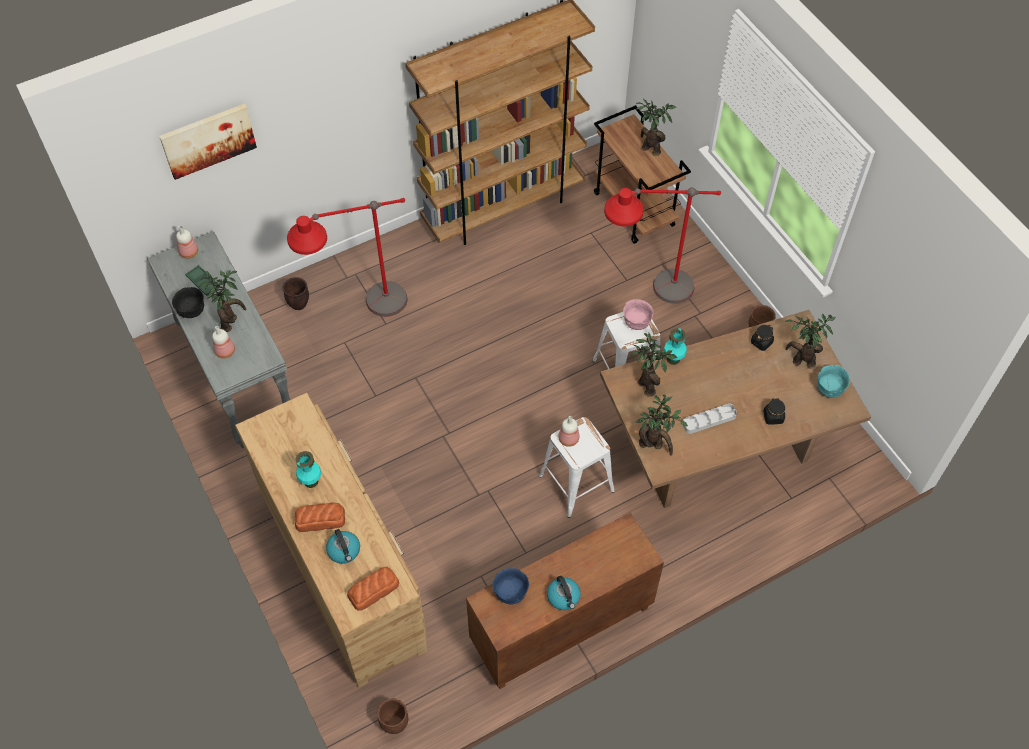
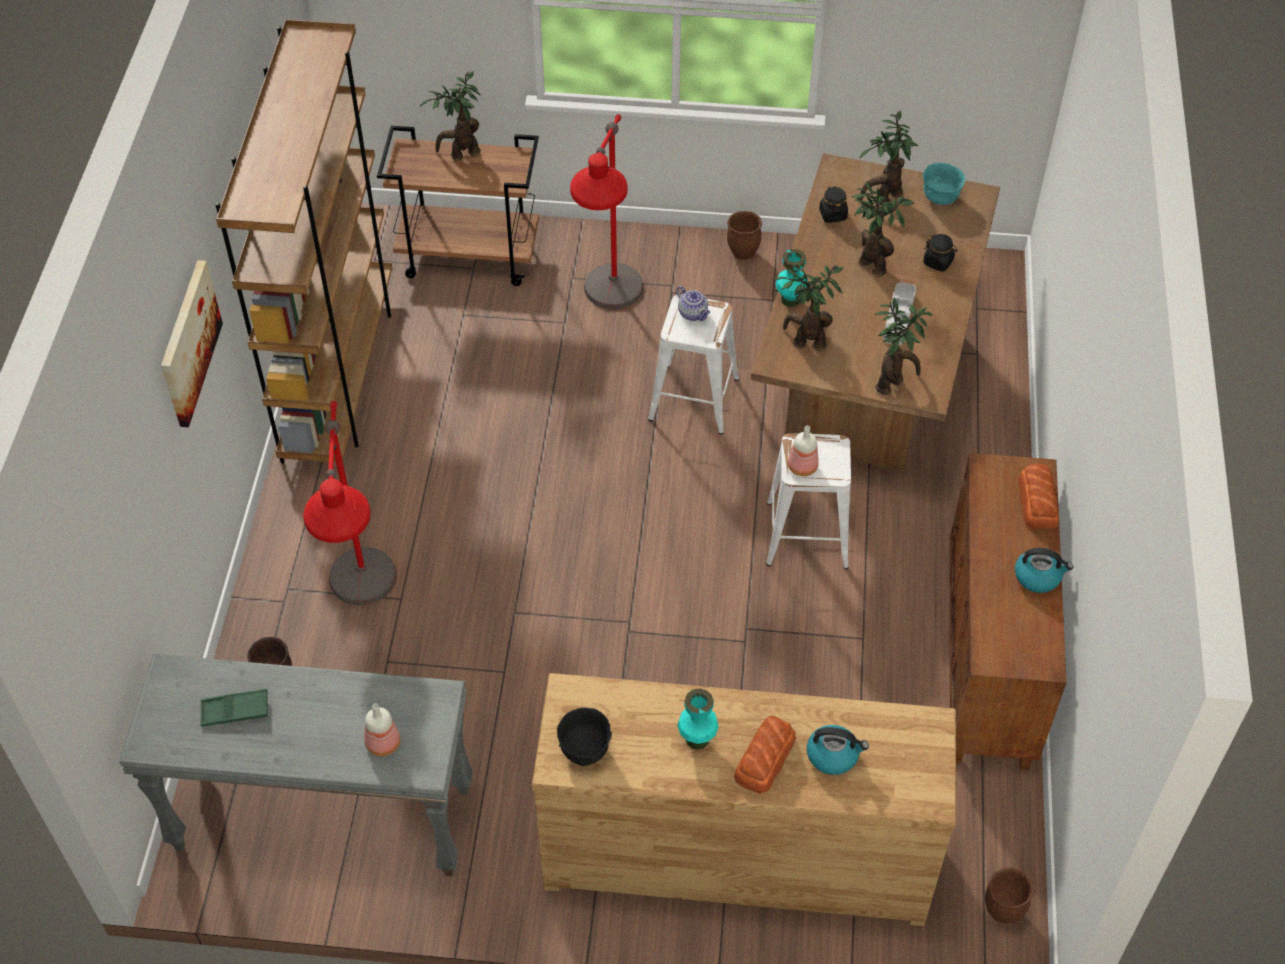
camera: 55 degrees left, 5 degrees down
picture [159,104,257,180] -> picture moved to [161,260,223,427]
black bowl [172,287,204,318] -> black bowl moved to [557,708,612,766]
bottle [176,226,198,259] -> none
potted plant [199,270,246,332] -> potted plant moved to [852,182,914,277]
bread [347,567,399,611] -> bread moved to [1018,464,1059,529]
blue bowl [492,568,529,604] -> none
pink bowl [623,299,654,330] -> teapot [676,286,710,321]

